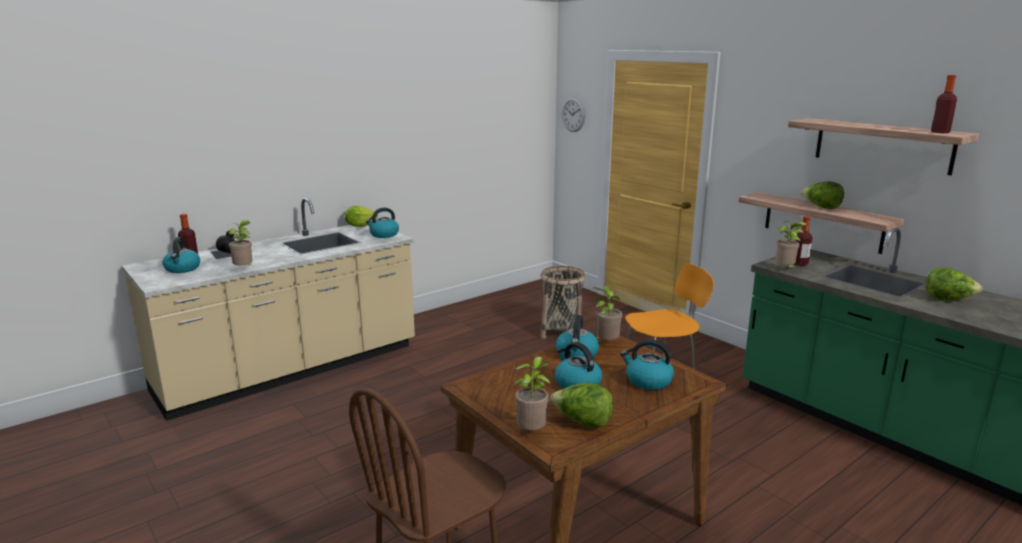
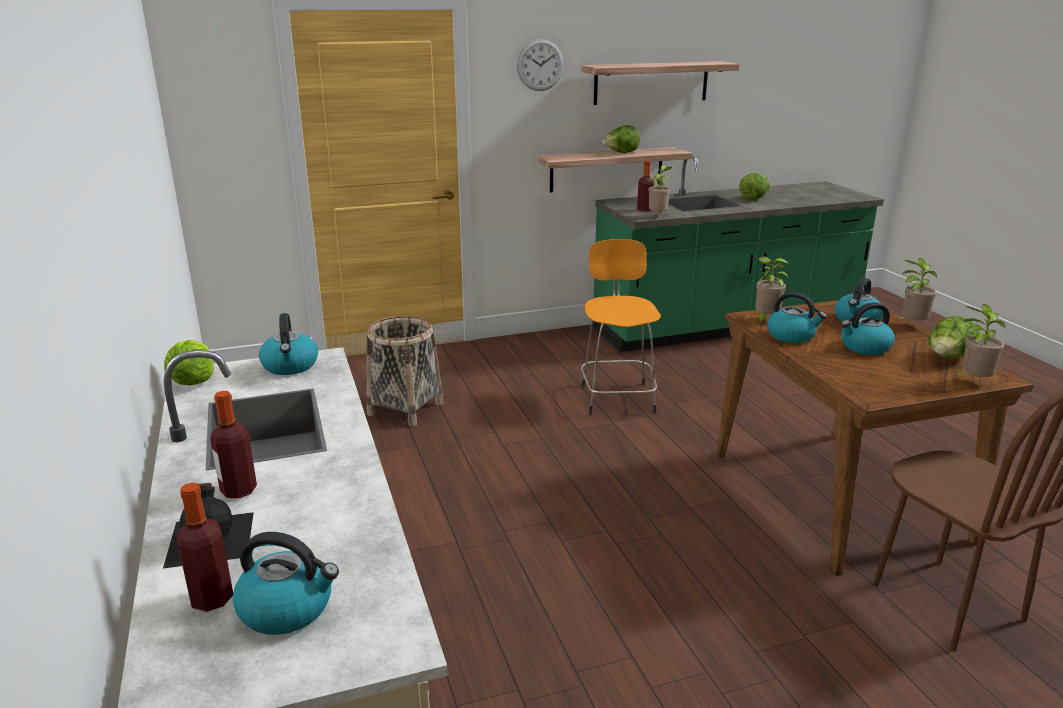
camera: 70 degrees left, 5 degrees up
potted plant [227,220,253,266] -> potted plant moved to [897,258,937,320]
wall clock [562,98,585,132] -> wall clock moved to [517,39,564,91]
bottle [931,75,957,133] -> bottle moved to [210,391,257,498]

